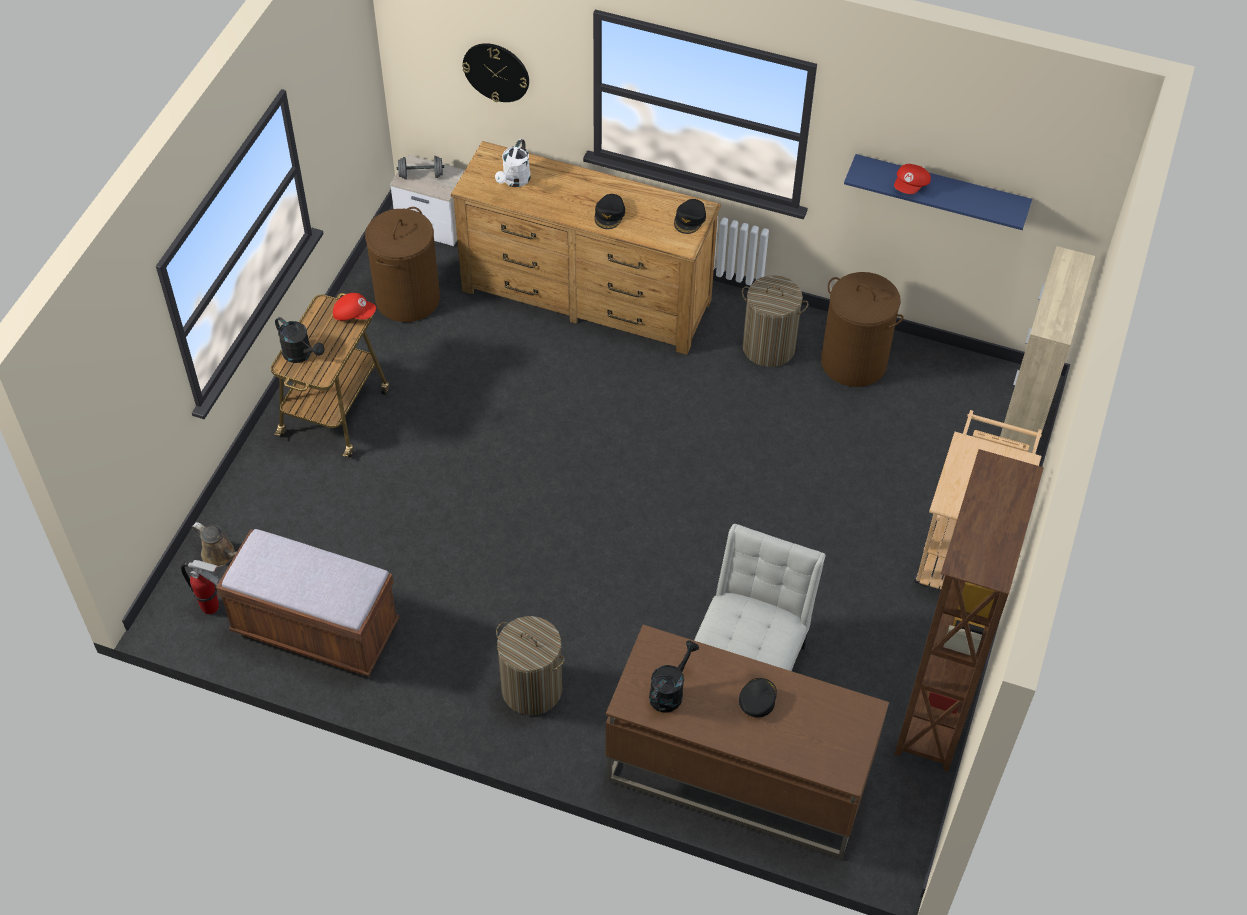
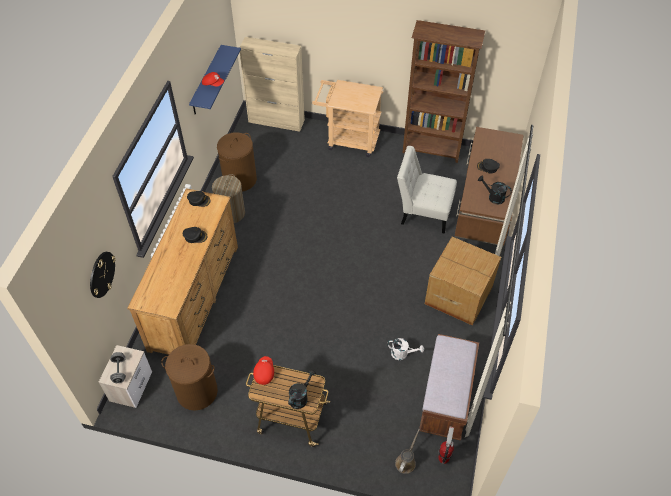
camera: 95 degrees left, 0 degrees up
white watering can [495,139,531,187] -> white watering can moved to [387,338,424,360]
laundry basket [496,616,565,715] -> cardboard box [425,237,501,326]

